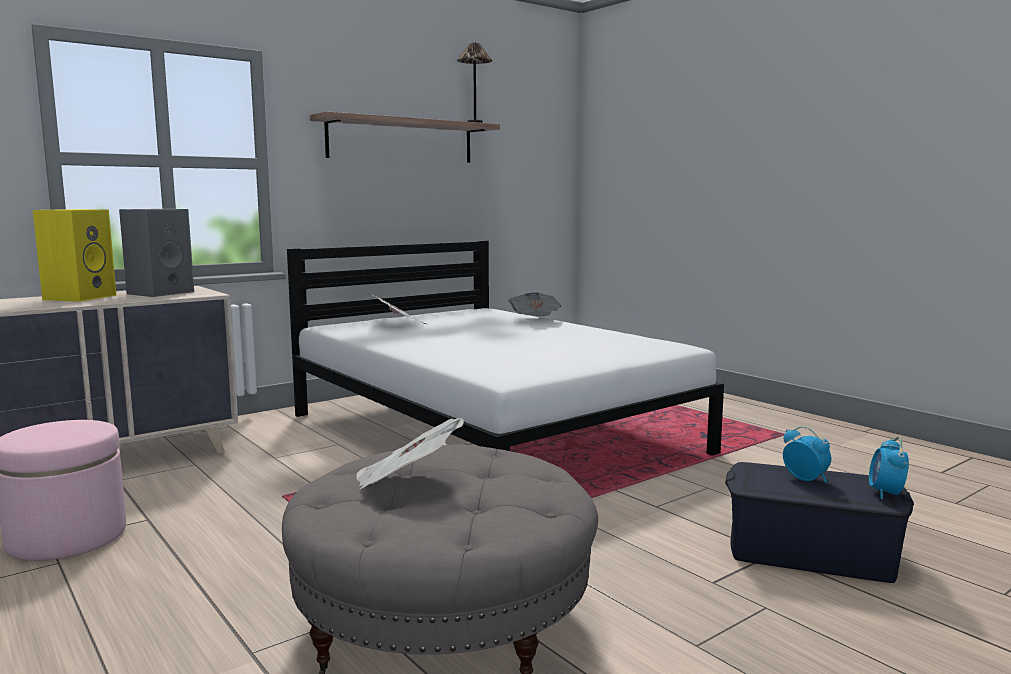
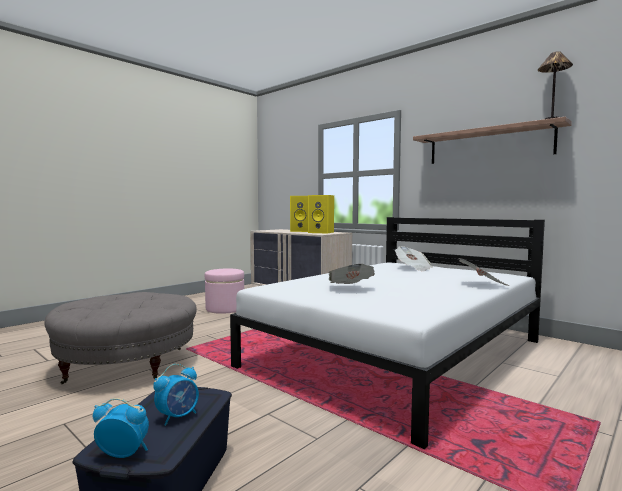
camera: 80 degrees right, 5 degrees down
grey speaker [119,209,194,297] -> yellow speaker [308,195,334,233]
newspaper [356,418,464,489] -> newspaper moved to [329,264,375,284]

